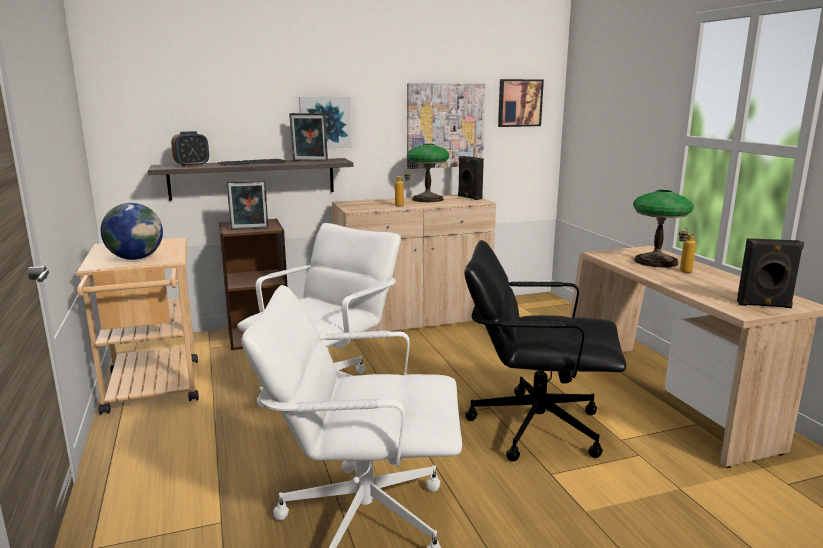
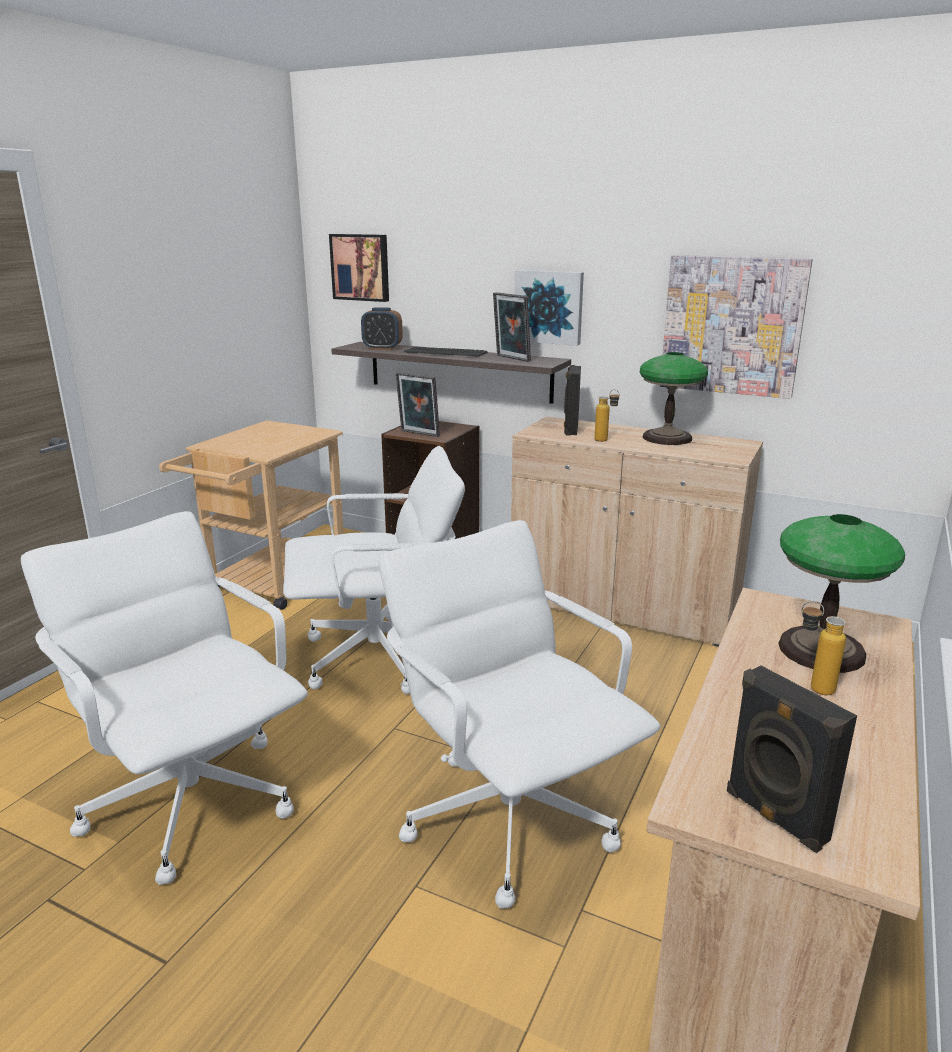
camera: 45 degrees right, 5 degrees up
globe [101,203,163,260] -> none
black speaker [458,156,484,200] -> black speaker moved to [564,365,581,436]
black office chair [464,240,626,462] -> white office chair [378,520,660,909]
picture [498,79,544,127] -> picture moved to [329,234,389,302]

